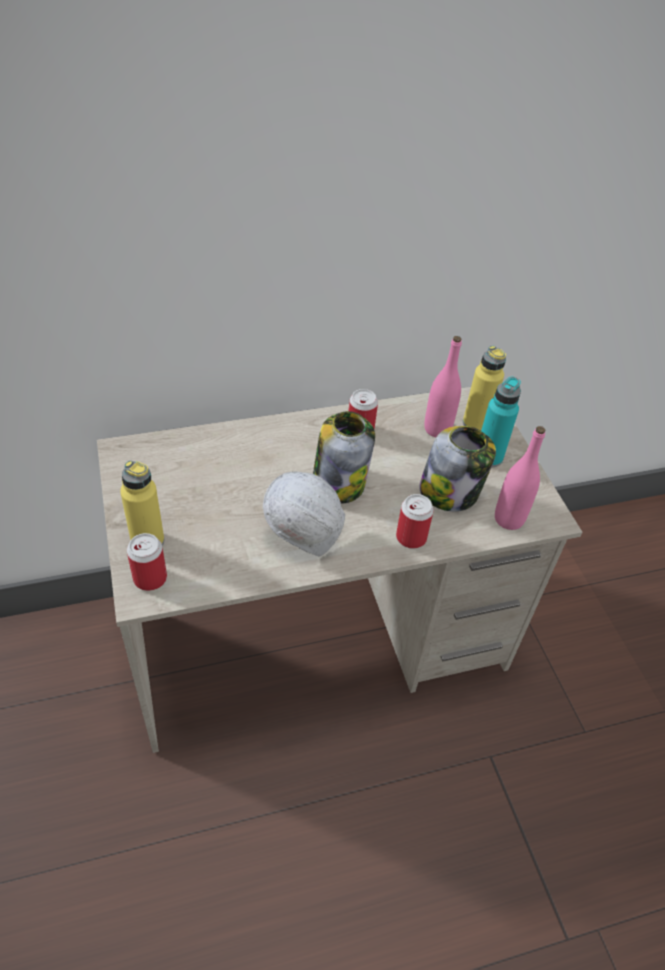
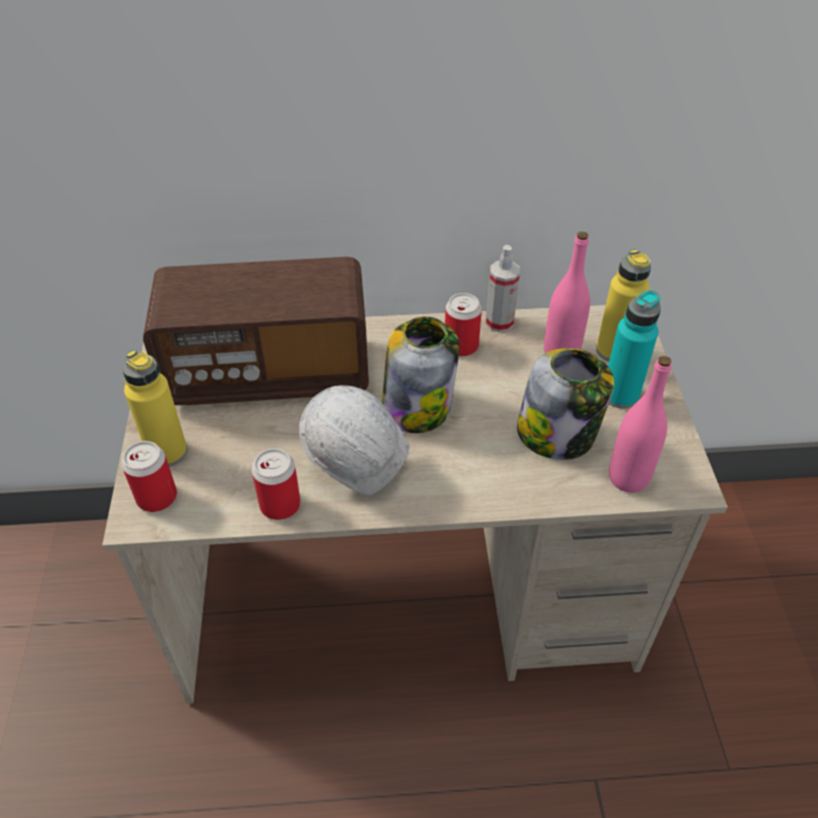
camera: 15 degrees right, 0 degrees up
can [396,494,434,549] -> can moved to [252,448,301,520]
none -> radio [143,257,369,405]
none -> spray bottle [486,245,520,333]

